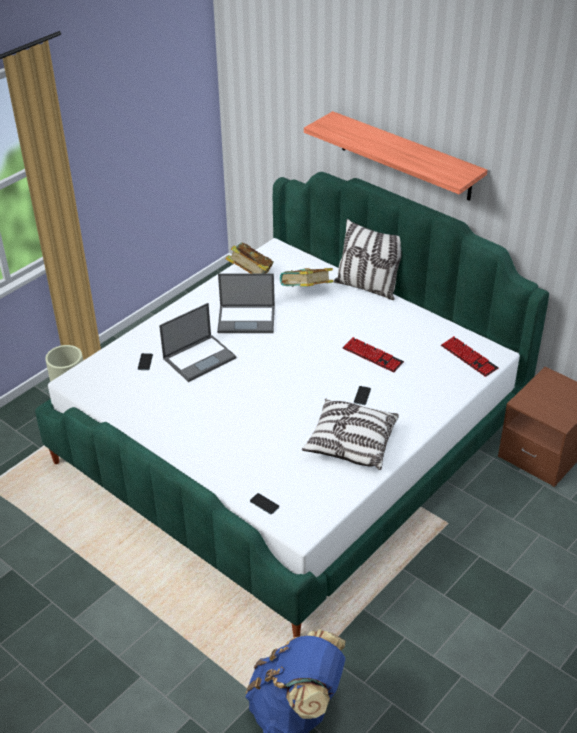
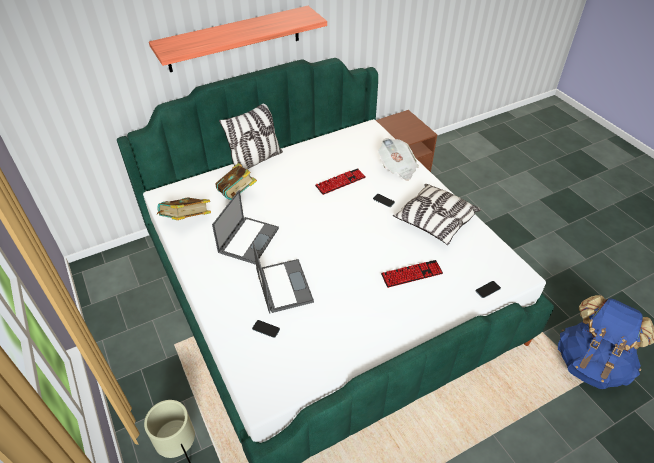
camera: 70 degrees left, 5 degrees up
keyboard [441,336,499,377] -> keyboard moved to [381,260,443,288]
none -> newspaper [378,138,419,181]

